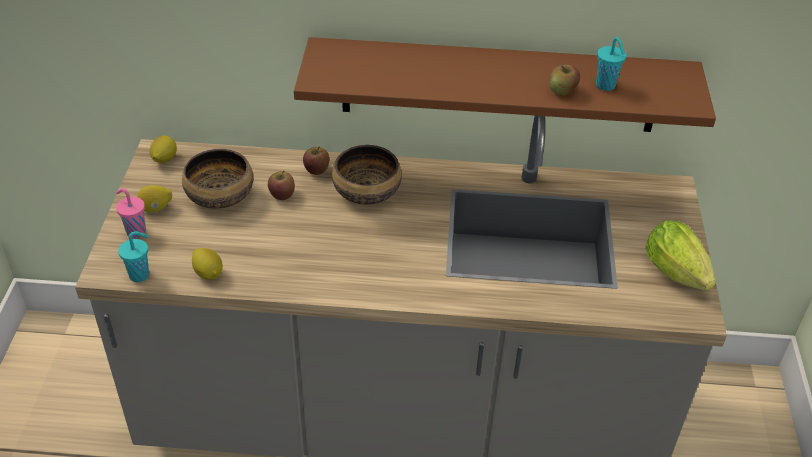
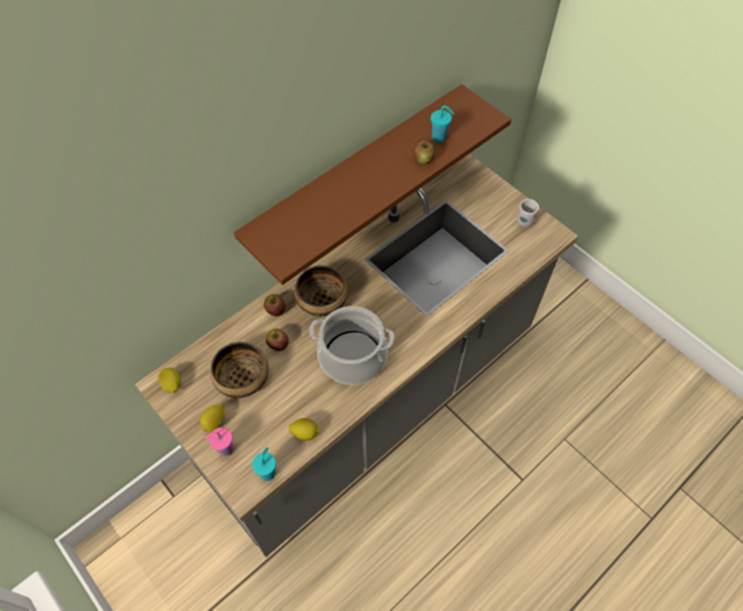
camera: 45 degrees left, 15 degrees up
lettuce [646,220,716,291] -> white mug [517,199,539,227]
none -> cooking pot [309,306,394,385]

